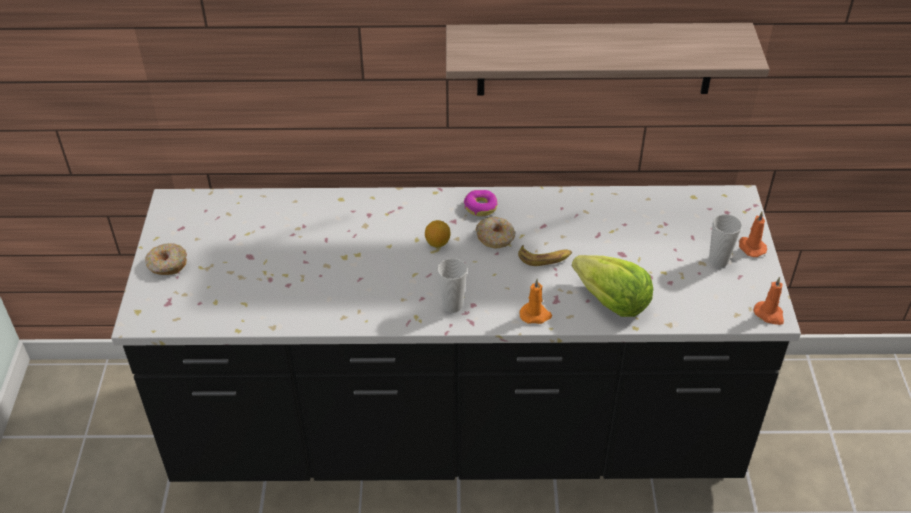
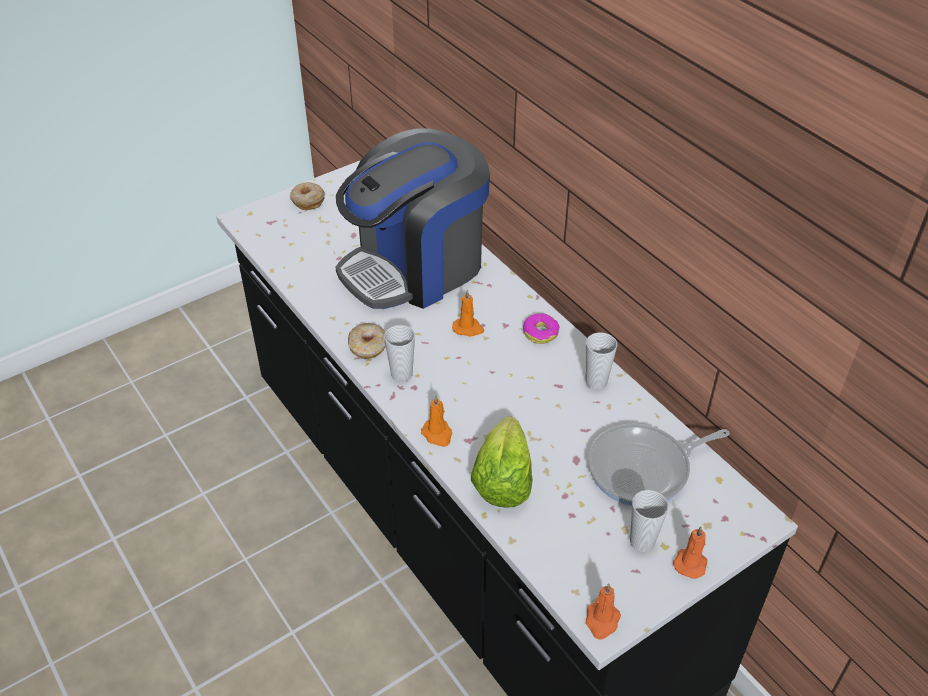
camera: 55 degrees right, 0 degrees up
lemon [425,220,451,247] -> orange candle [452,289,484,337]
shelf [446,23,769,95] -> none
donut [476,217,515,249] -> donut moved to [348,323,386,359]
banana [518,245,572,266] -> none
none -> coffee machine [336,129,490,309]
none -> cup [586,332,617,390]
none -> frying pan [588,423,730,506]

